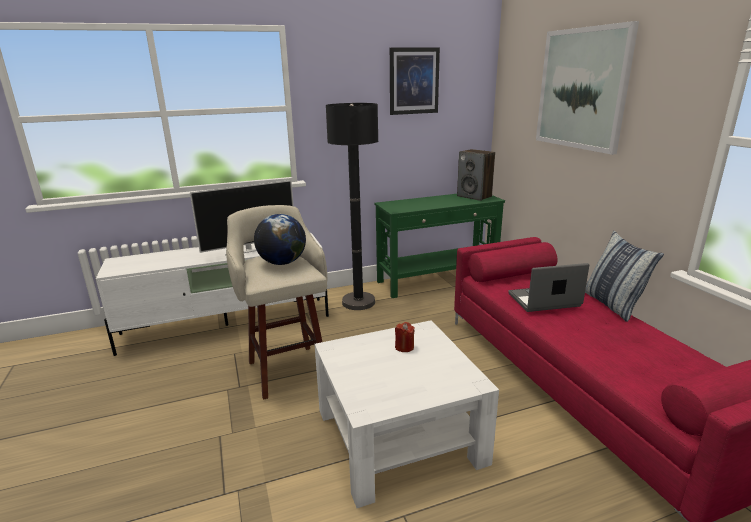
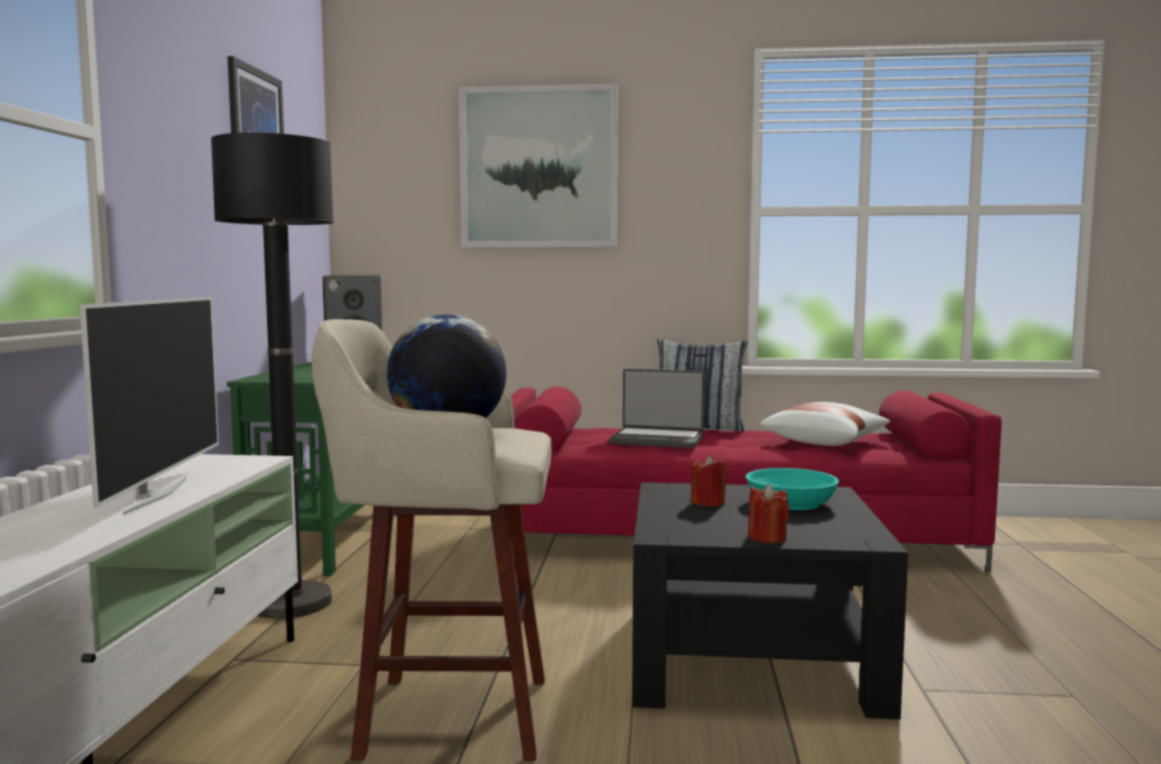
camera: 65 degrees left, 15 degrees down
white coffee table [314,320,499,508] -> black coffee table [632,483,908,719]
laptop [508,263,589,312] -> laptop turned 90 degrees counterclockwise [609,369,705,448]
none -> turquoise bowl [745,468,839,510]
none -> red candle [748,484,789,543]
none -> white pillow [761,402,890,446]

